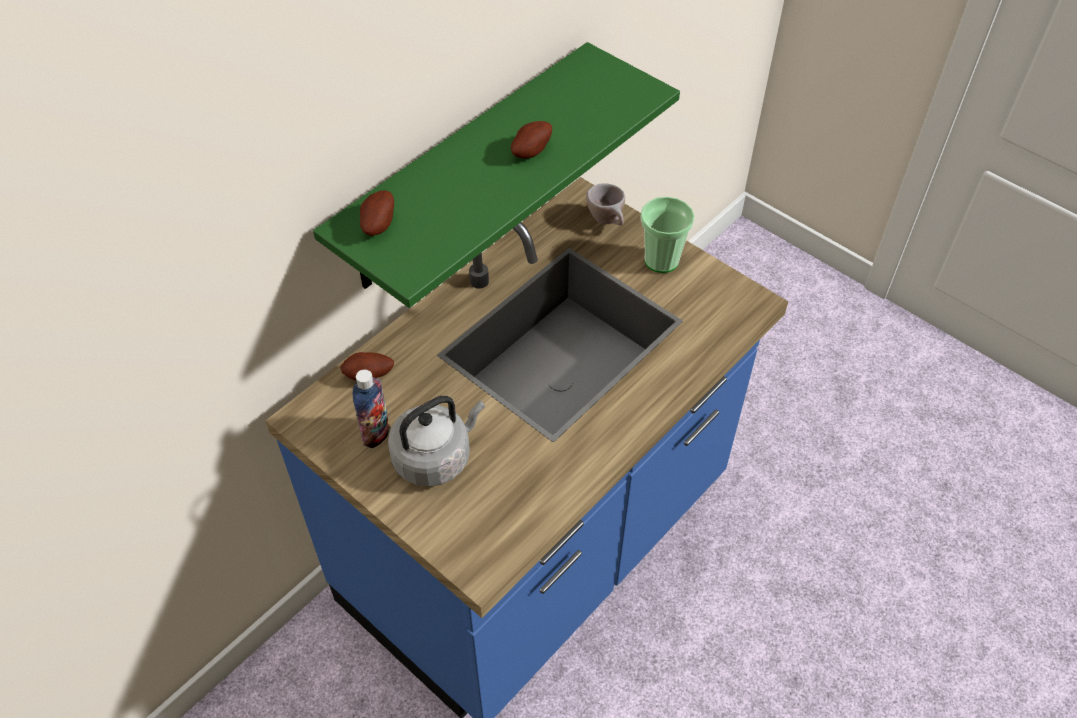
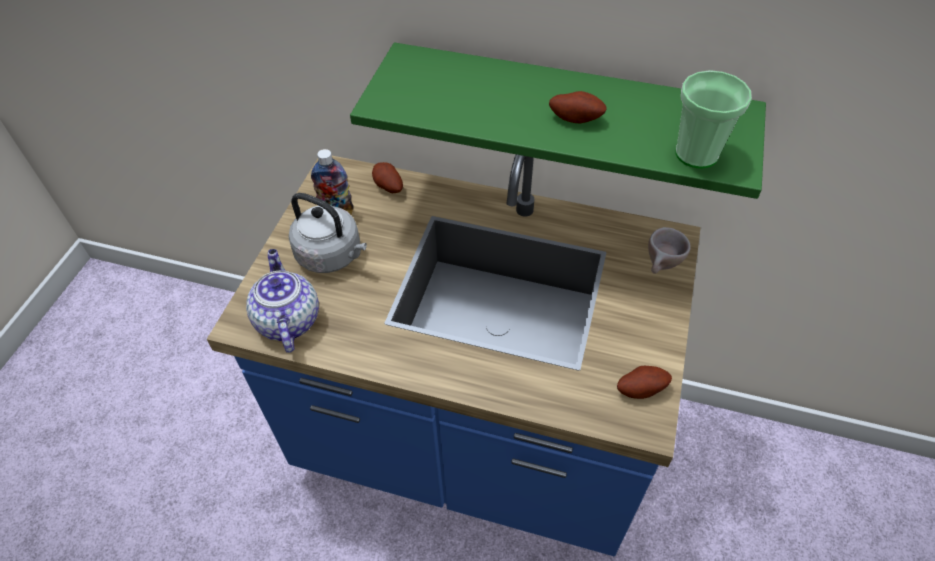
camera: 65 degrees right, 0 degrees up
potato [360,190,394,236] -> potato moved to [617,366,672,399]
cup [640,197,695,273] -> cup moved to [675,70,752,169]
none -> teapot [246,249,319,353]

